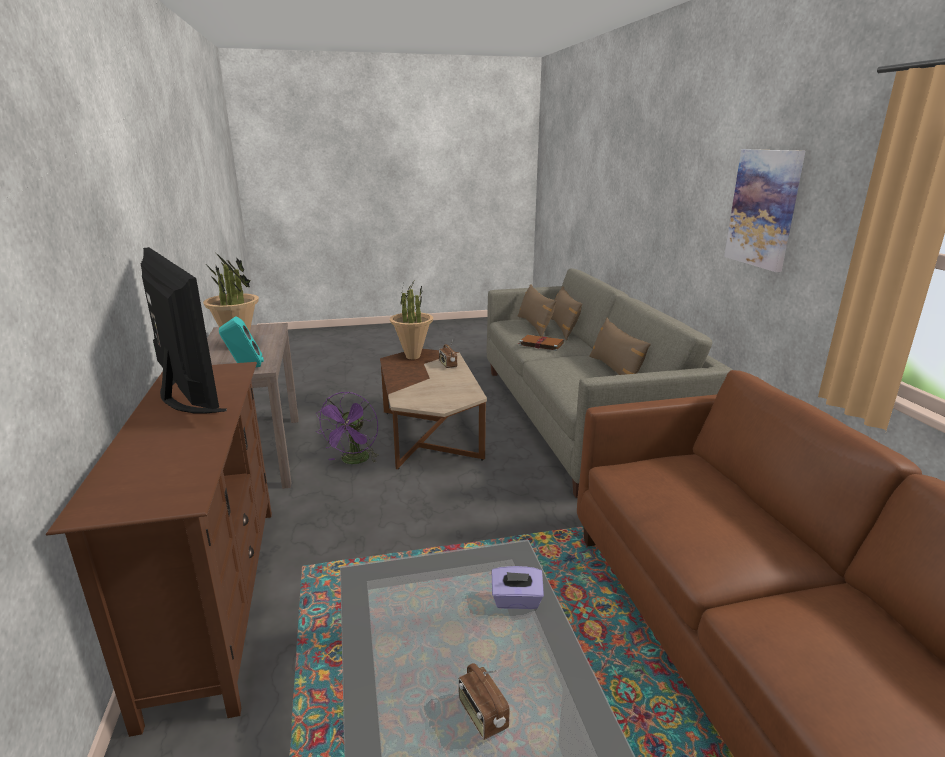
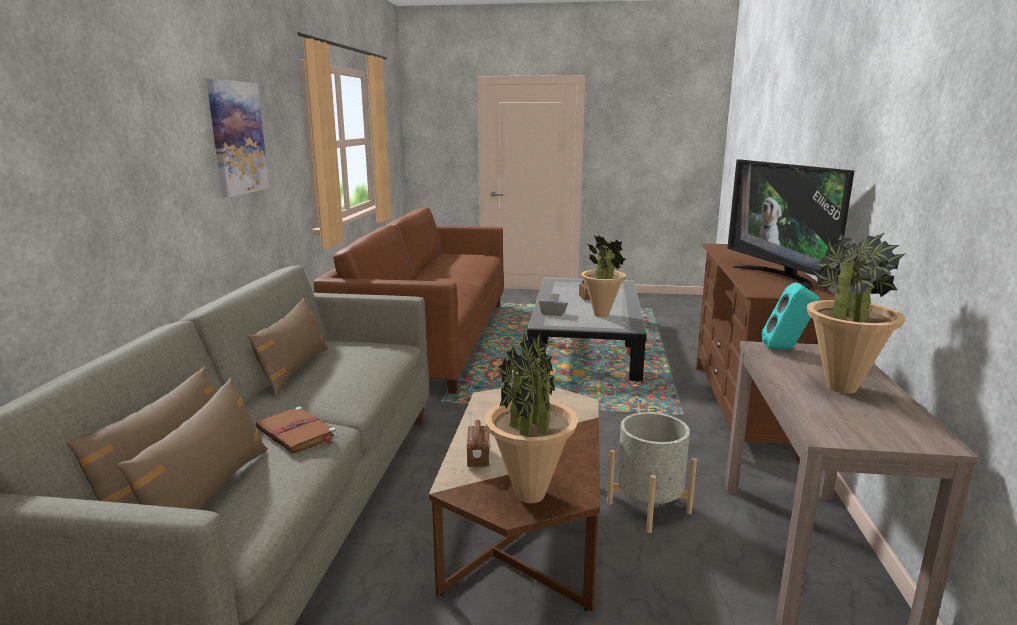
camera: 160 degrees left, 5 degrees down
purple fan [316,392,379,464] -> grey planter [607,412,697,533]
purple tissue box [492,566,544,609] -> grey tissue box [539,293,568,316]
none -> potted plant [581,234,626,317]

